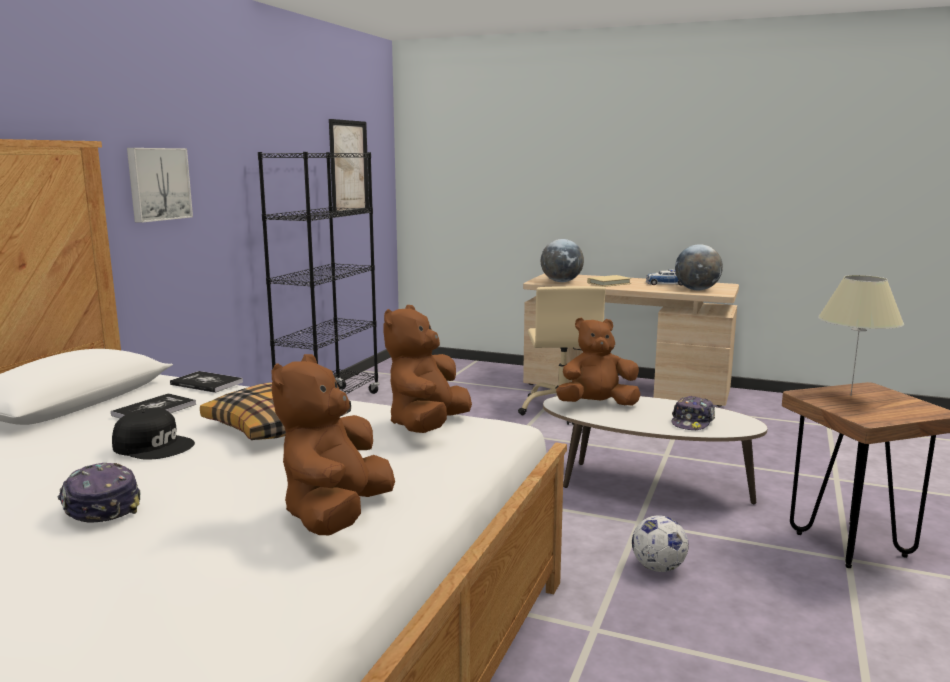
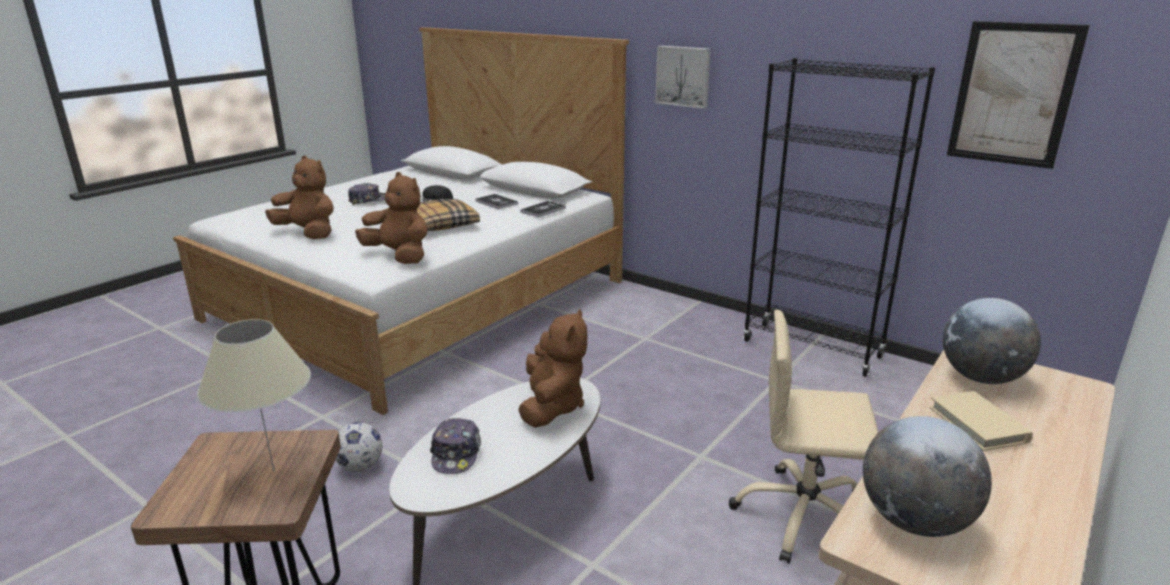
camera: 105 degrees right, 10 degrees up
toy car [646,270,682,286] -> none
cap [672,395,715,430] -> cap turned 135 degrees counterclockwise [430,418,481,474]

